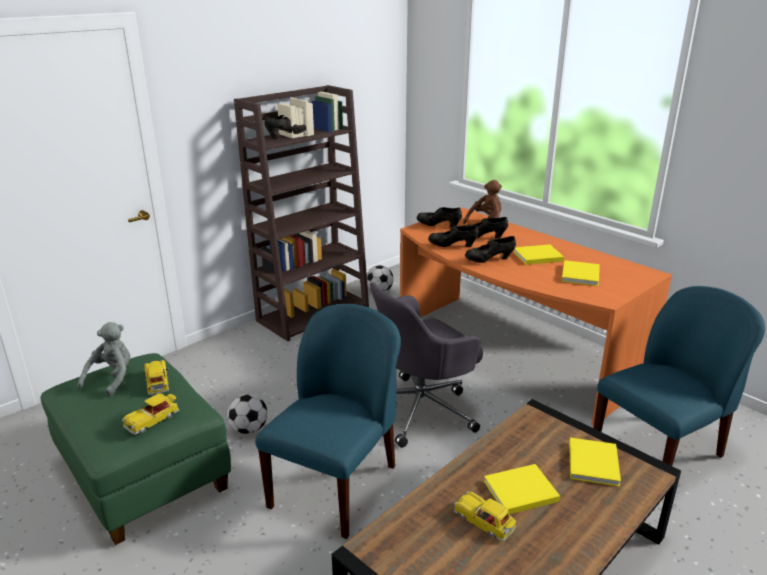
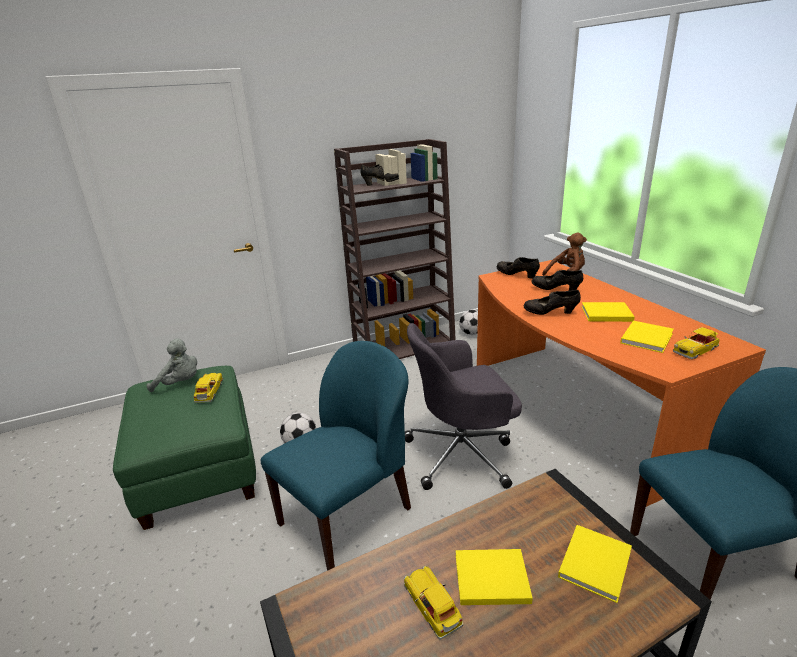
camera: 20 degrees right, 0 degrees up
grey plush toy [77,322,131,397] -> grey plush toy turned 60 degrees clockwise [147,338,197,392]
toy car [122,393,179,435] -> toy car moved to [673,327,719,359]
black shoe [428,225,479,247] -> none

